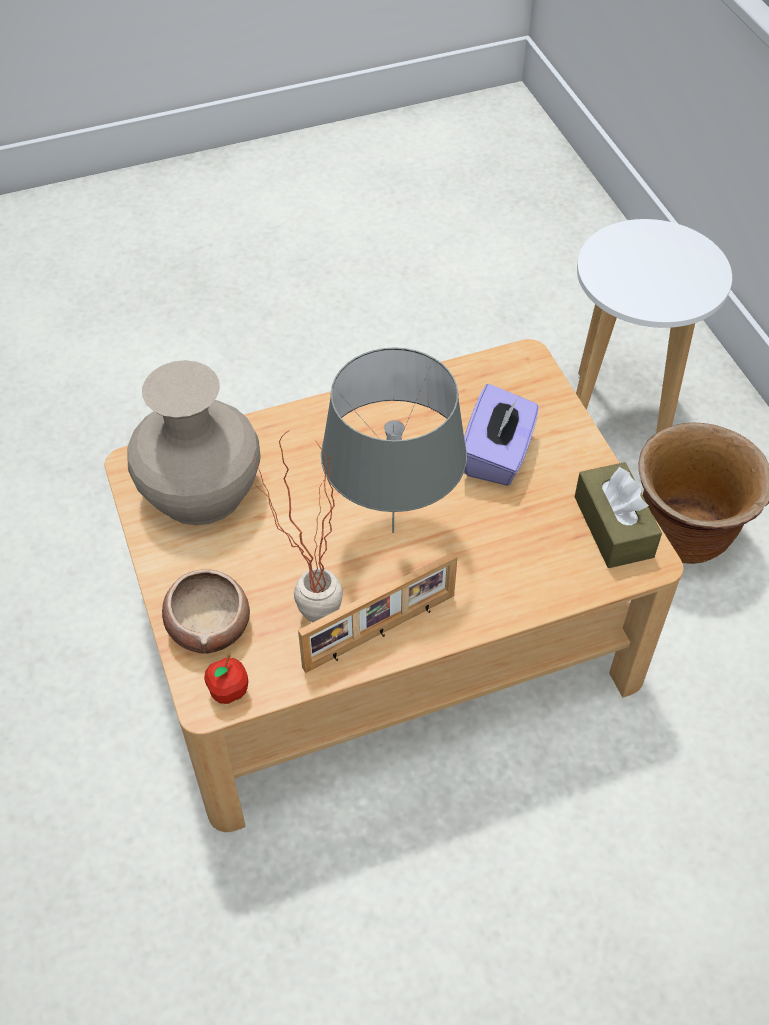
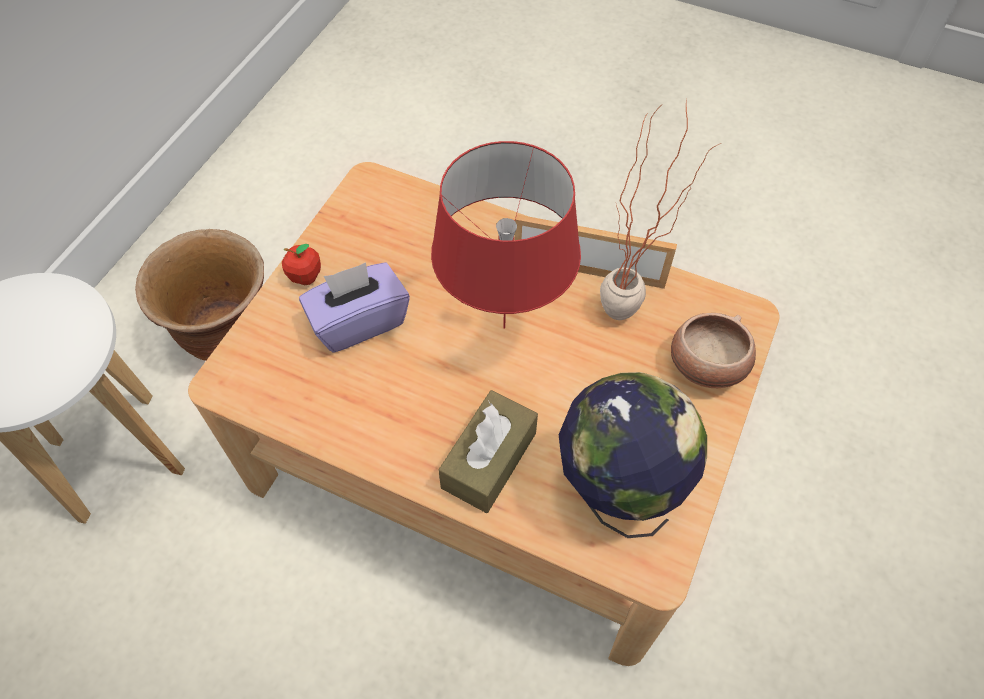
camera: 135 degrees left, 5 degrees up
beige vase [127,360,261,526] -> globe [559,372,707,538]
apple [204,652,248,704] -> apple moved to [282,244,321,286]
grey table lamp [321,347,467,533] -> red table lamp [431,141,581,329]
brown tissue box [575,462,662,568] -> brown tissue box moved to [438,390,538,513]

